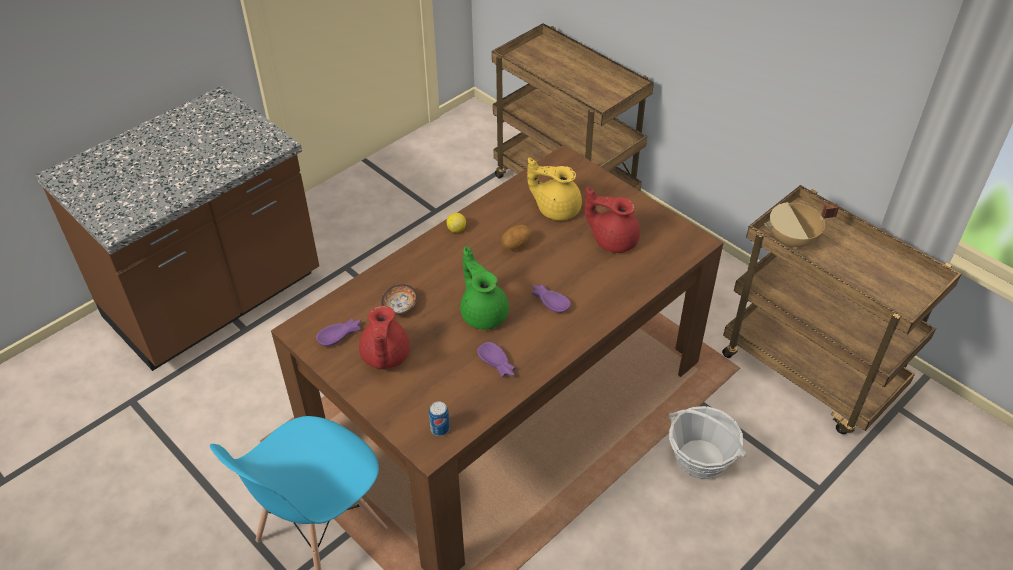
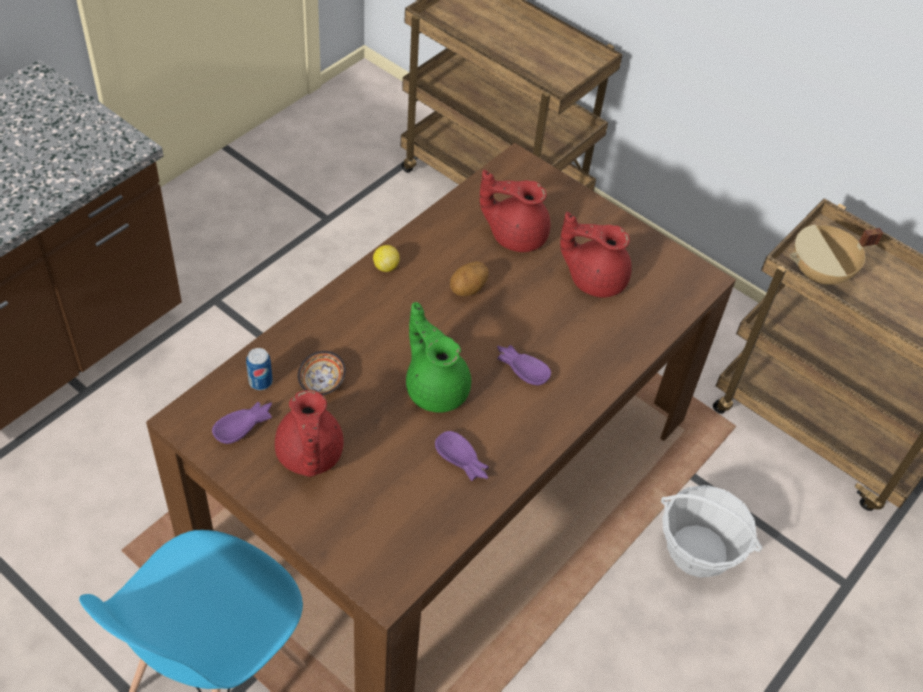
camera: 10 degrees left, 5 degrees up
can [429,401,450,436] -> can moved to [246,348,273,390]
yellow teapot [527,157,582,221] -> red teapot [480,170,550,252]

